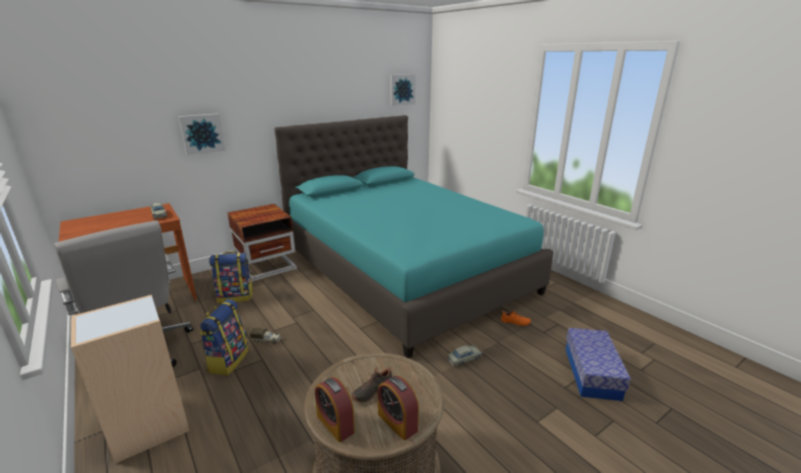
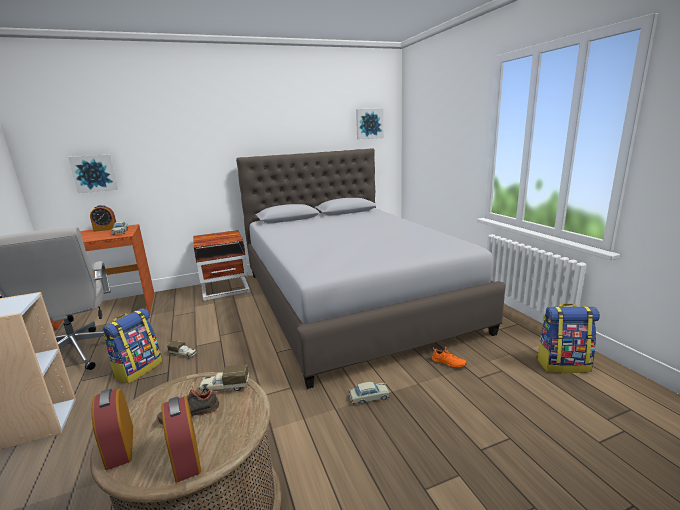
camera: 15 degrees right, 5 degrees down
picture [179,114,225,155] -> picture moved to [68,154,118,193]
backpack [209,252,254,303] -> backpack moved to [537,304,600,373]
turquoise bed [274,115,554,358] -> grey bed [236,148,506,389]
storage box [566,328,631,401] -> none
none -> alarm clock [90,205,116,232]
none -> toy truck [199,364,249,393]

